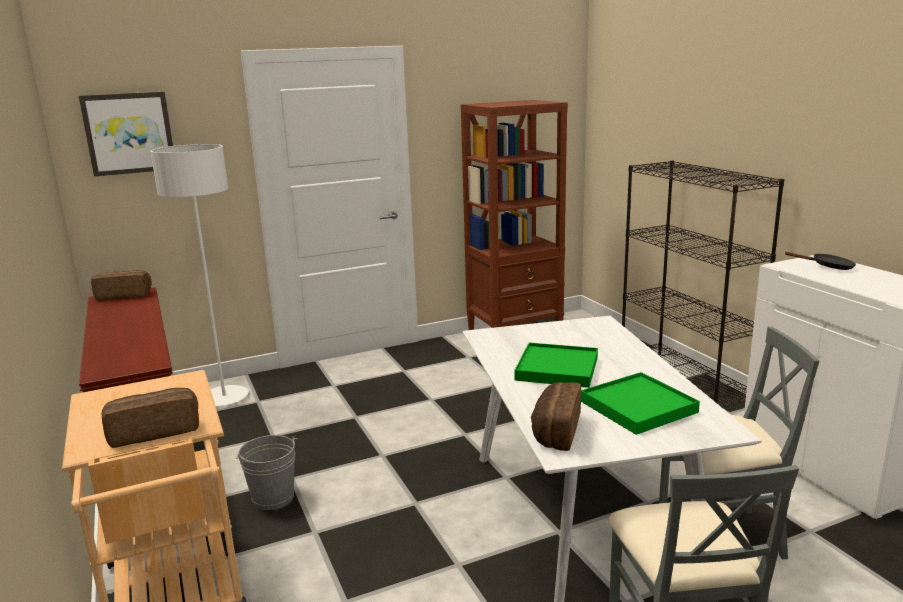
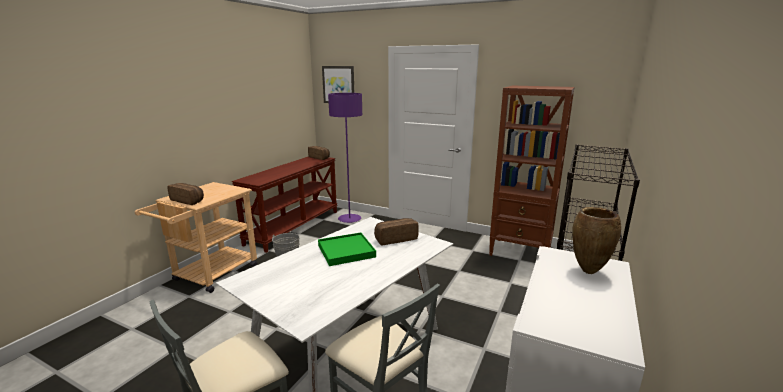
camera: 50 degrees right, 0 degrees up
white floor lamp [150,144,248,406] -> purple floor lamp [328,93,362,223]
bread [531,382,581,451] -> bread moved to [374,218,419,245]
green tray [581,372,700,435] -> none
black frying pan [784,252,856,270] -> brown vase [572,207,621,274]

